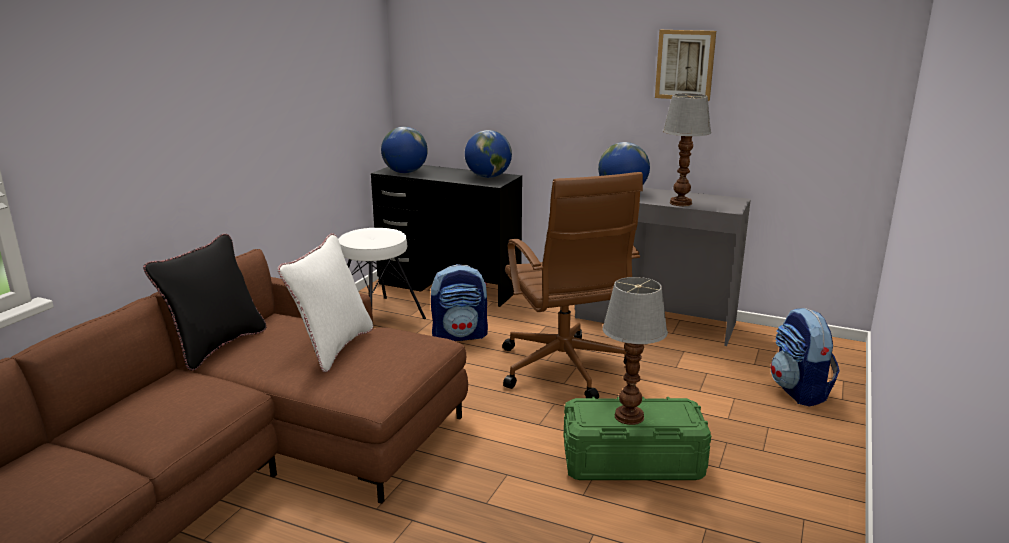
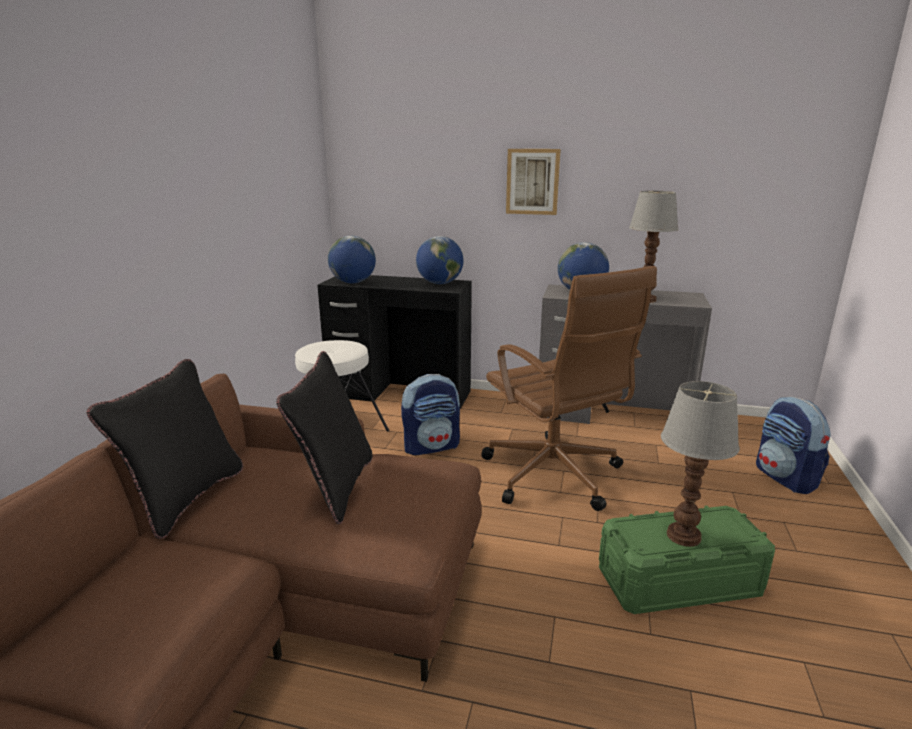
camera: 10 degrees left, 0 degrees up
white pillow [277,233,373,372] -> black pillow [276,351,373,524]
picture [655,30,716,101] -> picture moved to [506,149,561,215]

